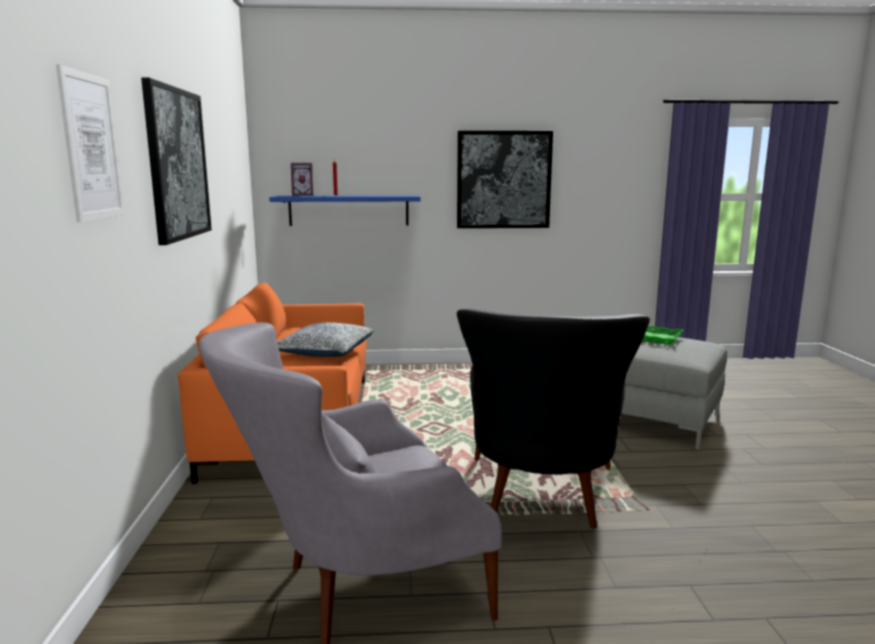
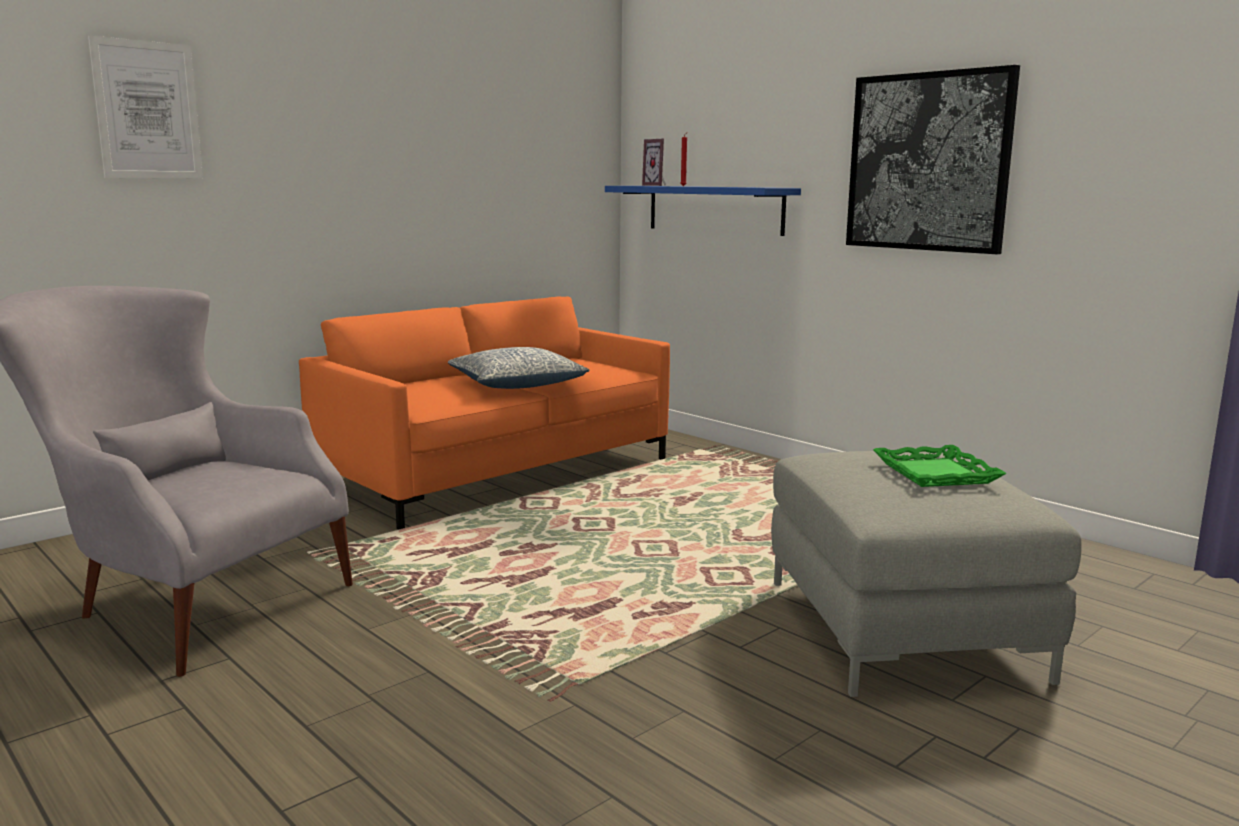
camera: 50 degrees right, 0 degrees up
picture [141,77,212,245] -> none
black armchair [457,309,650,529] -> none

